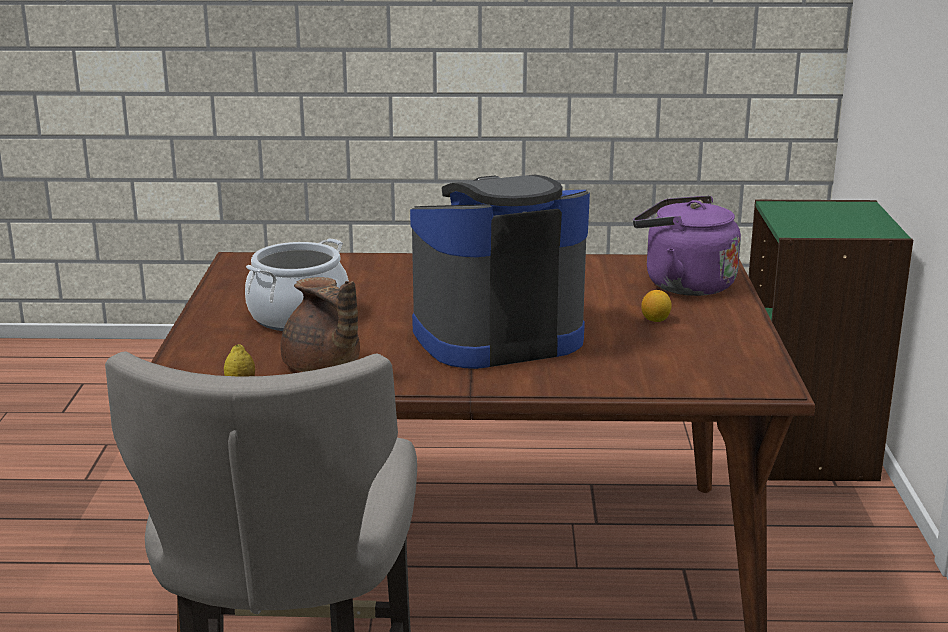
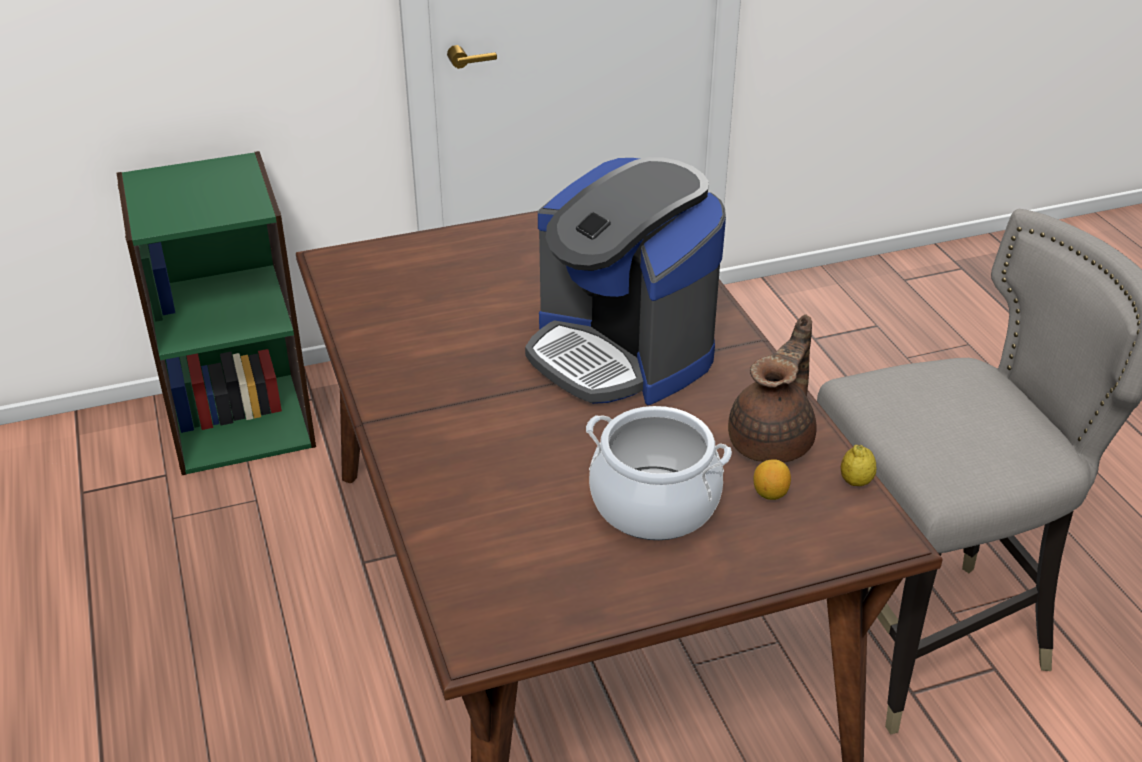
camera: 110 degrees left, 15 degrees up
purple kettle [633,196,741,296] -> none
lemon [641,290,672,322] -> lemon moved to [754,459,791,500]

